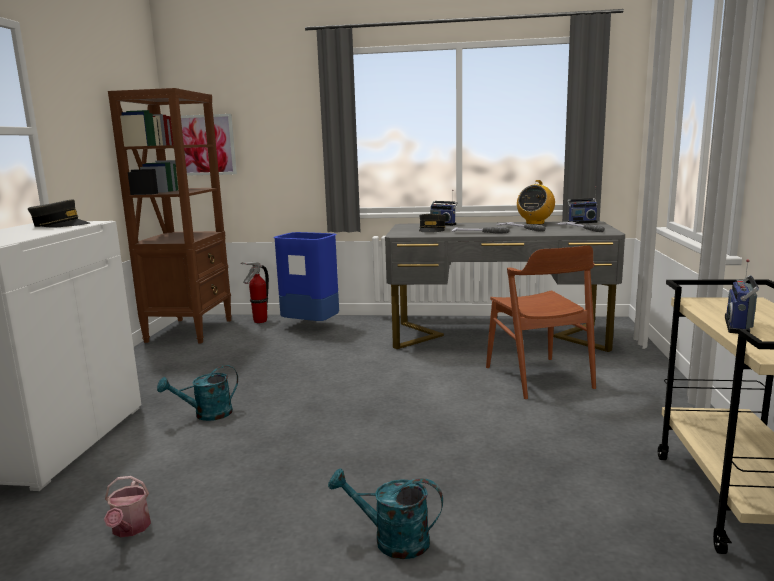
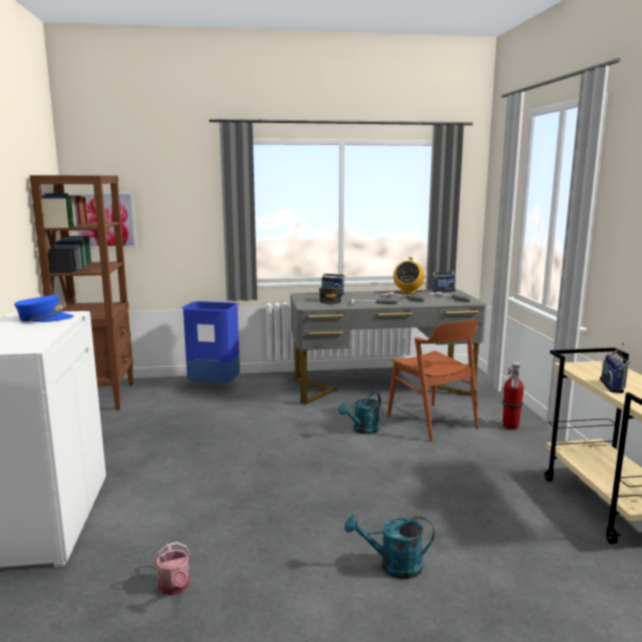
camera: 15 degrees left, 0 degrees up
grey cap [28,200,90,227] -> blue cap [14,295,74,322]
turquoise watering can [157,365,238,421] -> turquoise watering can moved to [338,392,381,434]
fire extinguisher [241,262,269,323] -> fire extinguisher moved to [502,362,524,429]

